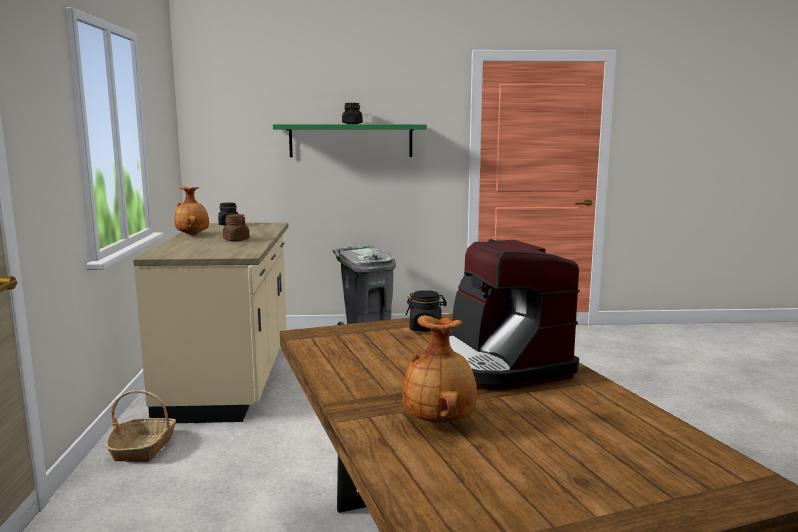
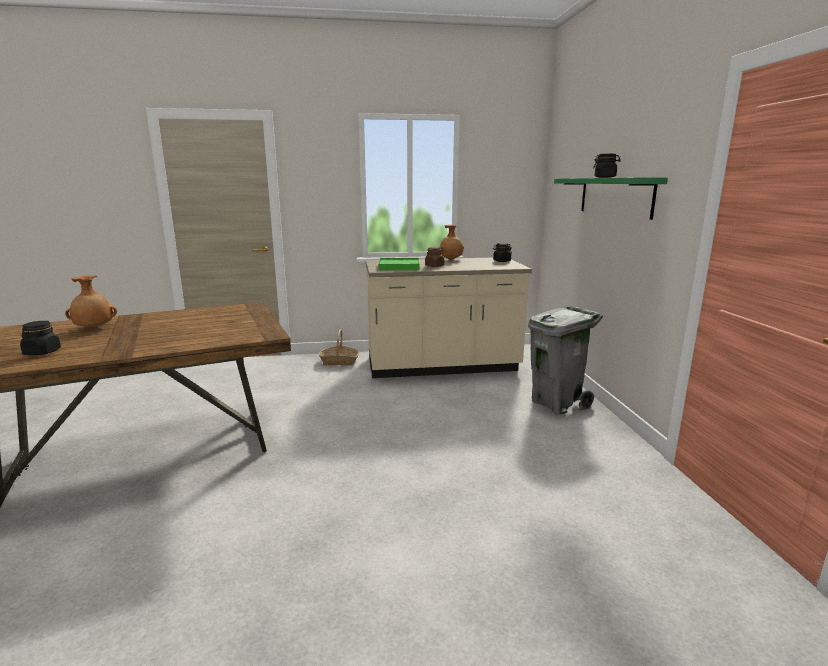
camera: 85 degrees right, 5 degrees up
black jar [406,290,447,332] -> black jar moved to [20,321,61,355]
coffee machine [449,239,580,390] -> none
none -> green tray [378,258,420,270]

